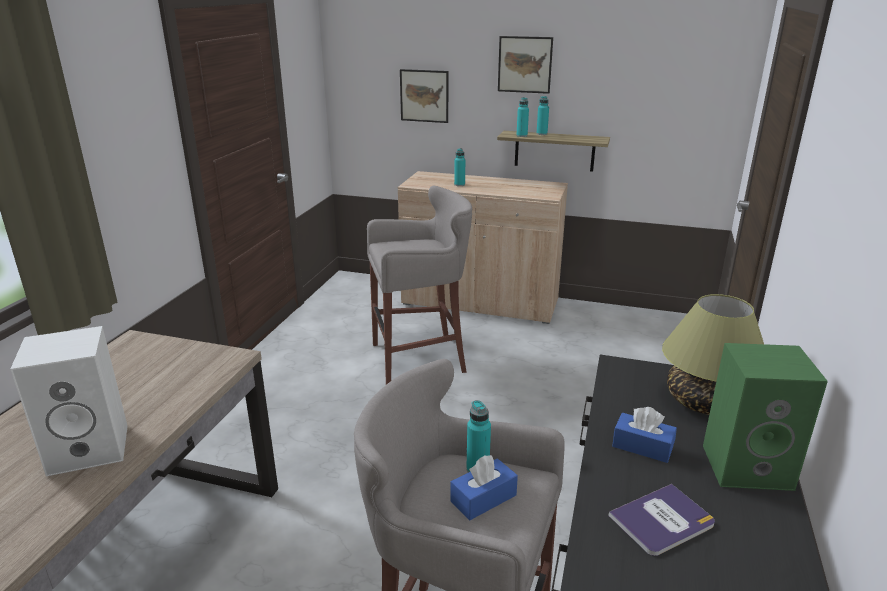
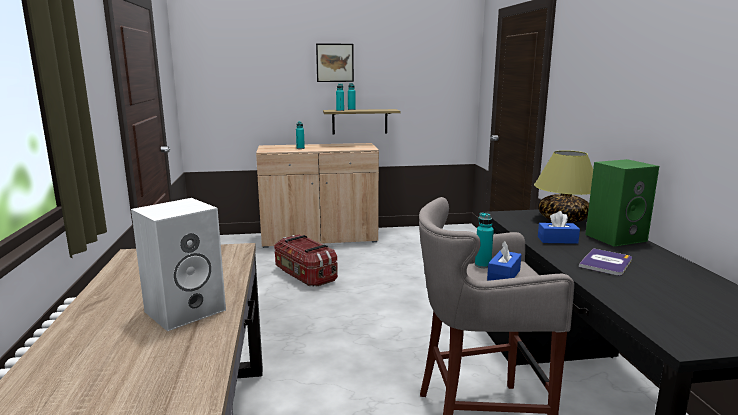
camera: 25 degrees left, 10 degrees down
grey stool [367,186,472,385] -> storage box [274,234,338,287]
picture [400,69,448,123] -> none

